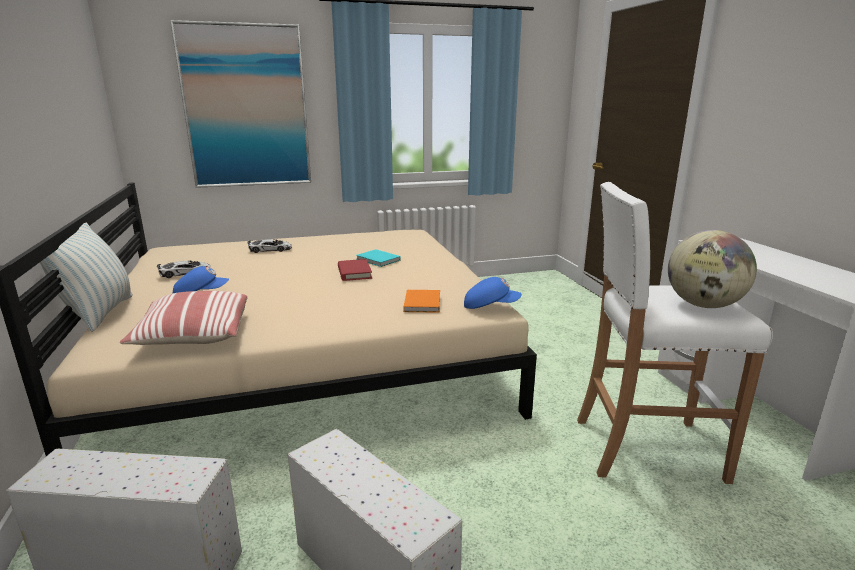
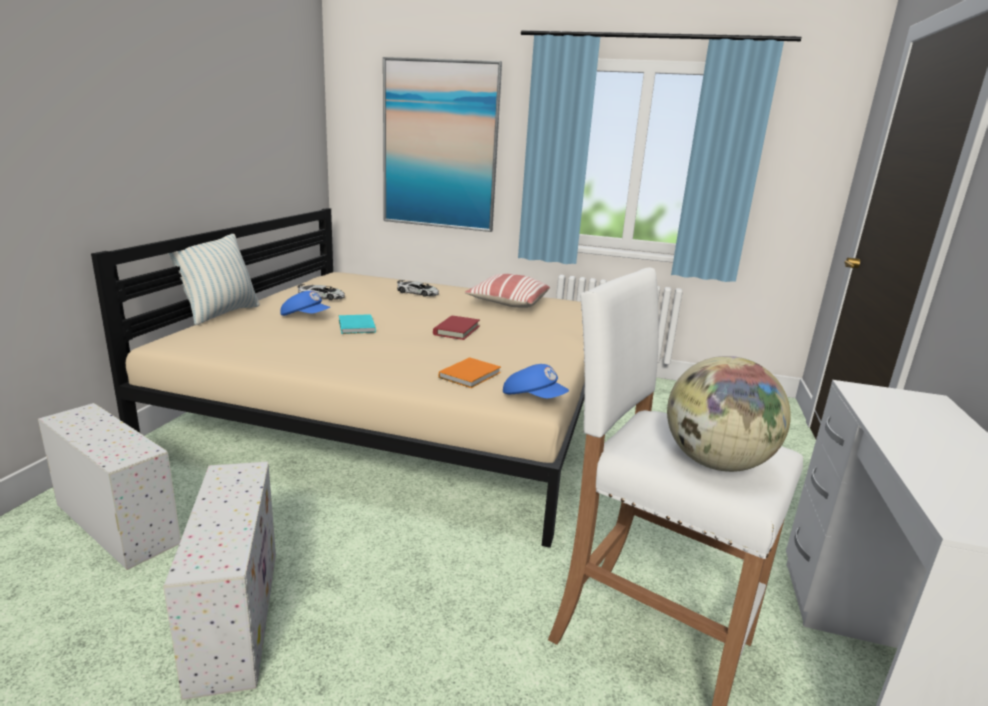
camera: 30 degrees right, 0 degrees up
pillow [120,291,248,345] -> pillow moved to [465,274,550,308]
turquoise book [356,249,401,267] -> turquoise book moved to [339,314,376,334]

